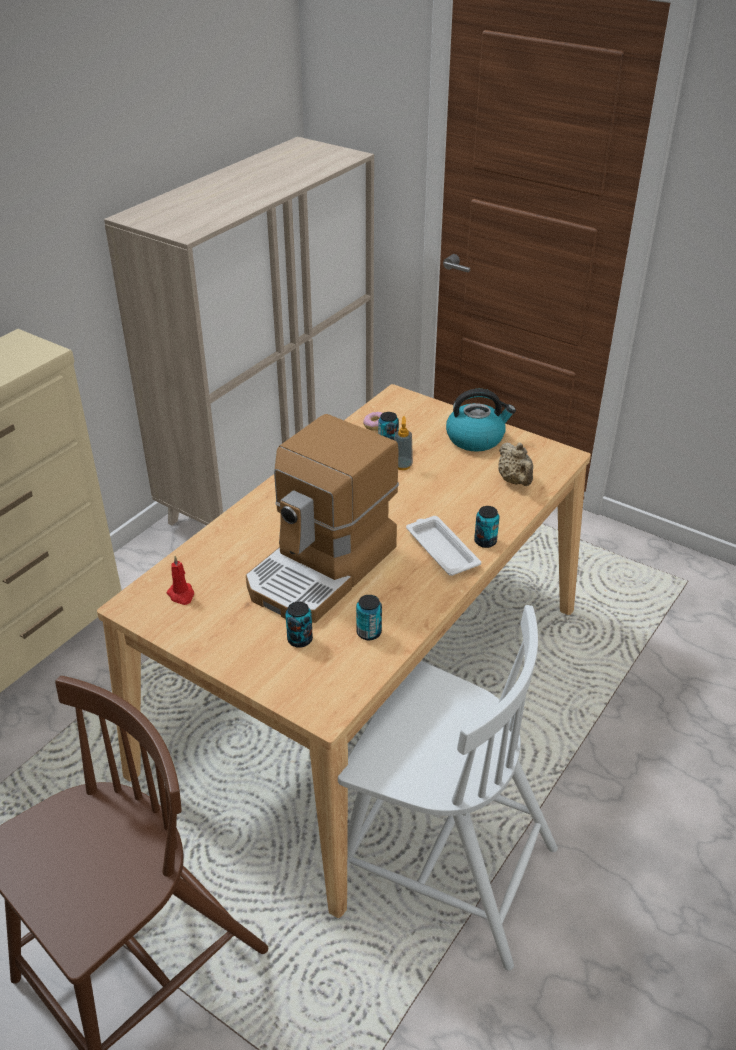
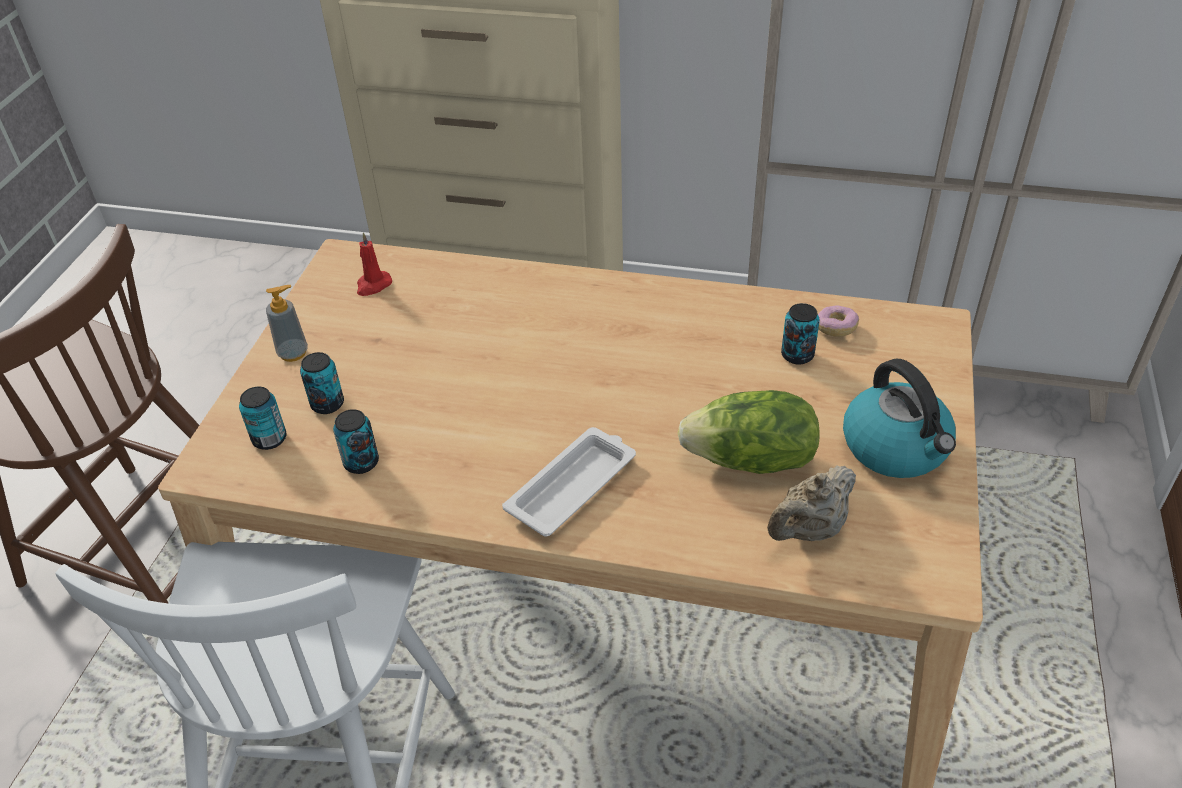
camera: 70 degrees right, 5 degrees up
coffee machine [246,414,399,623] -> none
soap dispenser [394,416,413,470] -> soap dispenser moved to [266,285,308,362]
can [474,506,499,548] -> can moved to [239,386,286,450]
none -> lettuce [677,390,819,474]

